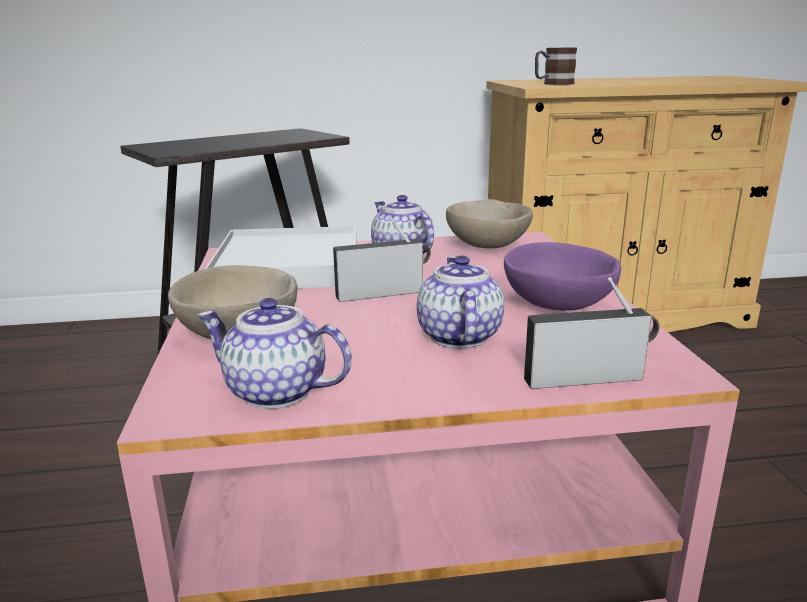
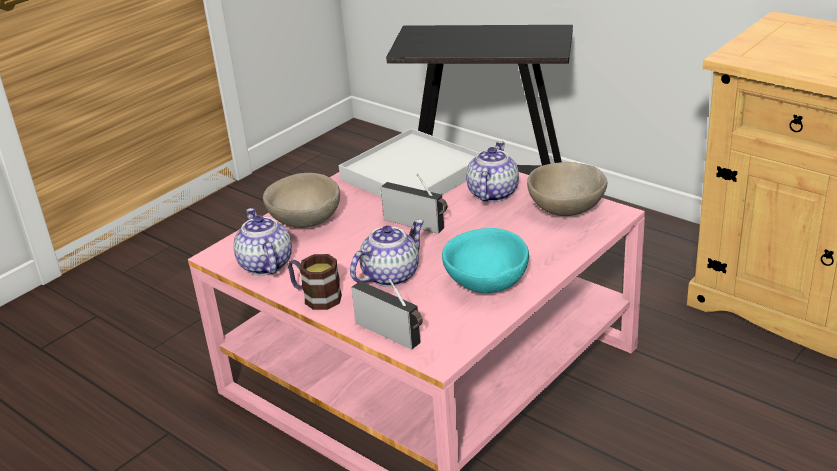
camera: 50 degrees right, 10 degrees up
purple bowl [504,242,622,311] -> turquoise bowl [442,228,529,293]
mug [535,48,577,85] -> mug moved to [288,254,342,310]

